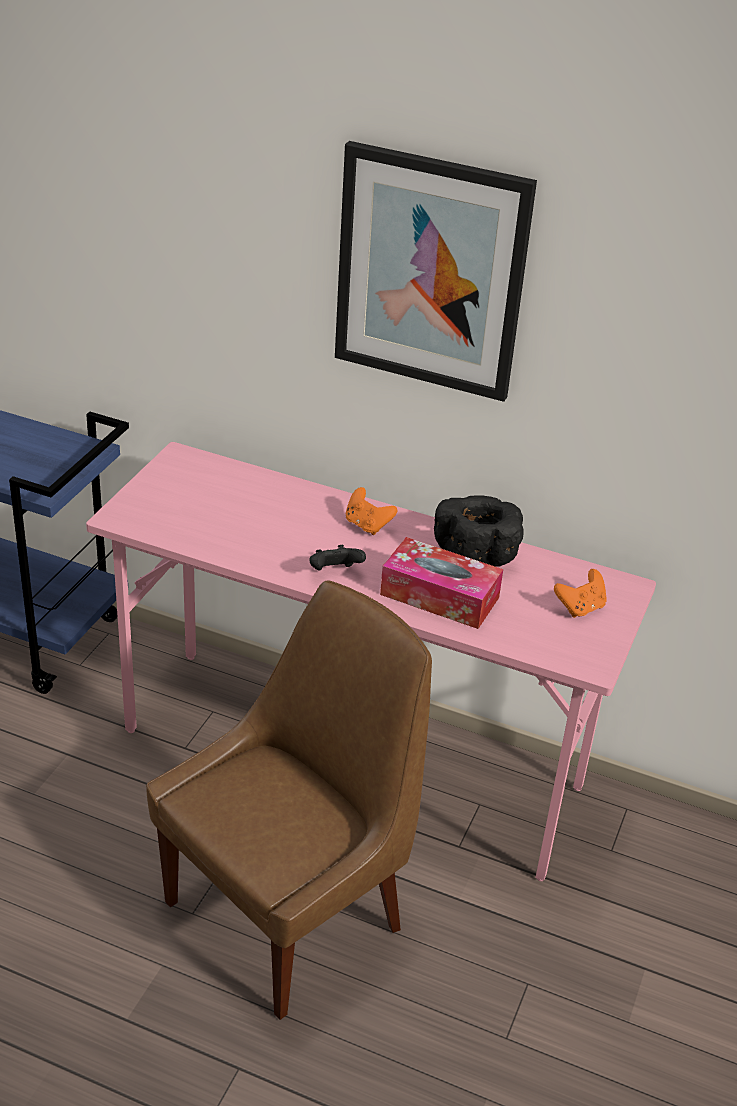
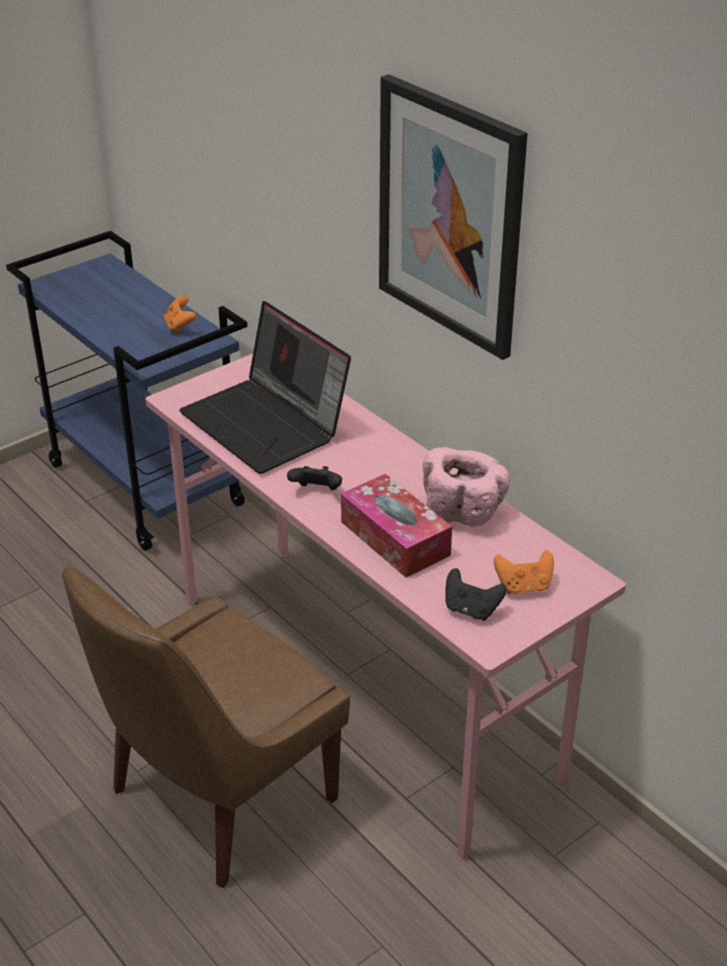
camera: 30 degrees right, 0 degrees up
brown chair [146,581,432,1020] -> brown chair turned 150 degrees clockwise [62,566,350,888]
orange game controller [346,487,397,535] -> orange game controller moved to [164,295,196,334]
black bowl [434,495,524,567] -> pink bowl [423,447,510,527]
none -> laptop [179,301,351,474]
none -> black game controller [445,568,507,621]

